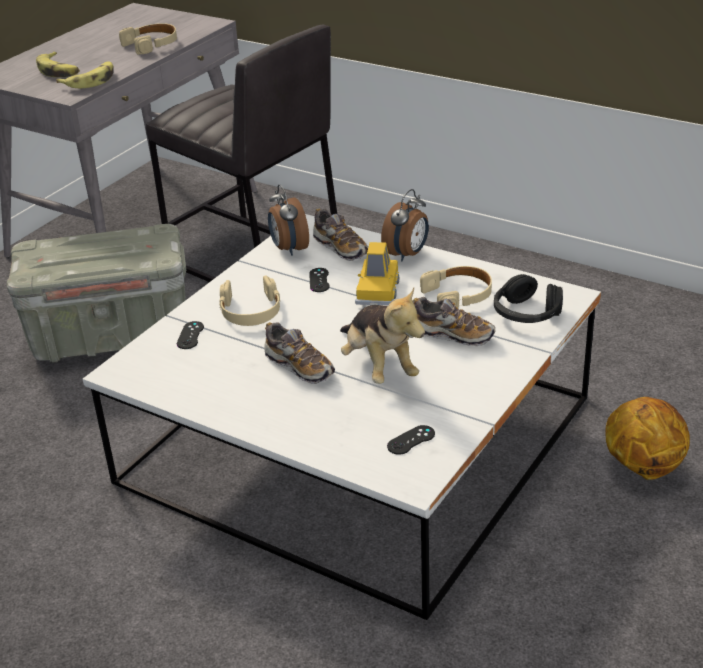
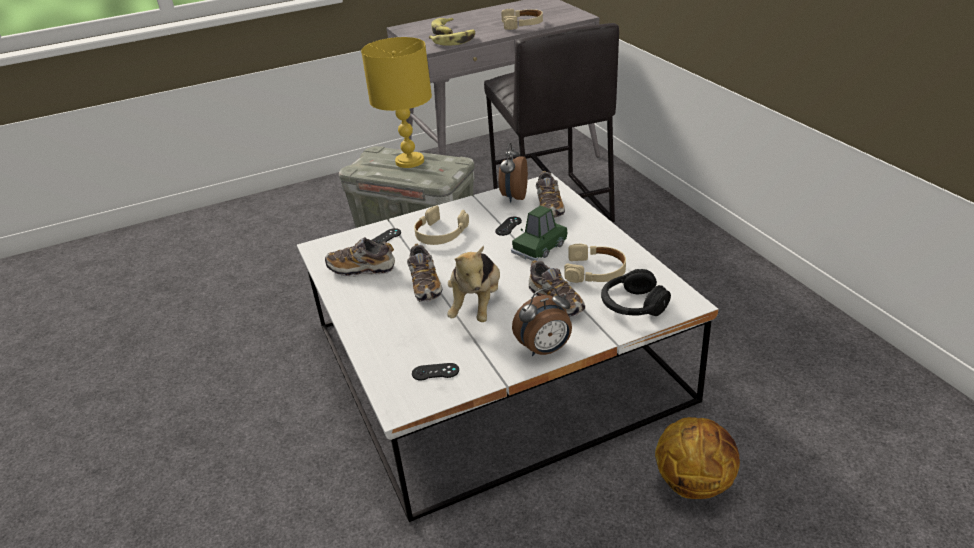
camera: 35 degrees right, 0 degrees up
yellow toy car [355,242,399,305] -> green toy car [511,205,567,261]
alarm clock [381,189,429,261] -> alarm clock moved to [512,287,572,356]
none -> shoe [325,237,395,277]
none -> yellow table lamp [361,37,432,168]

